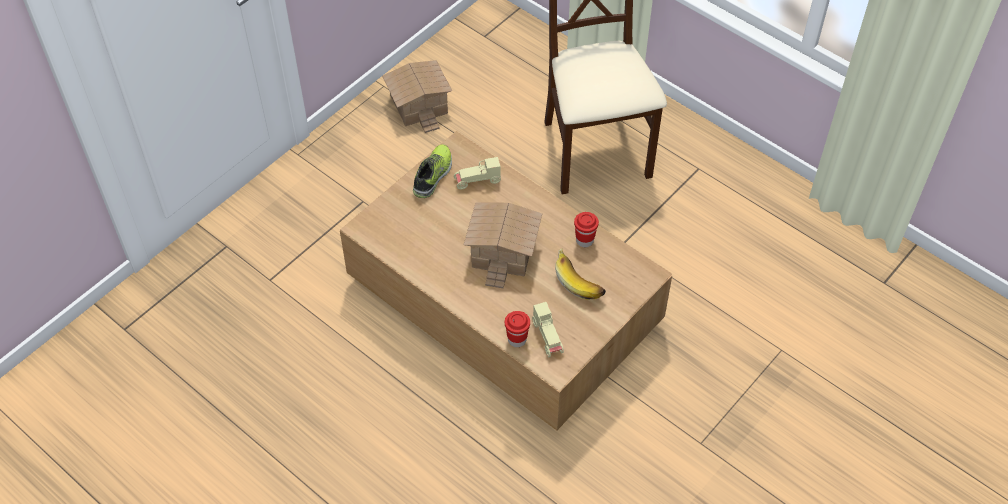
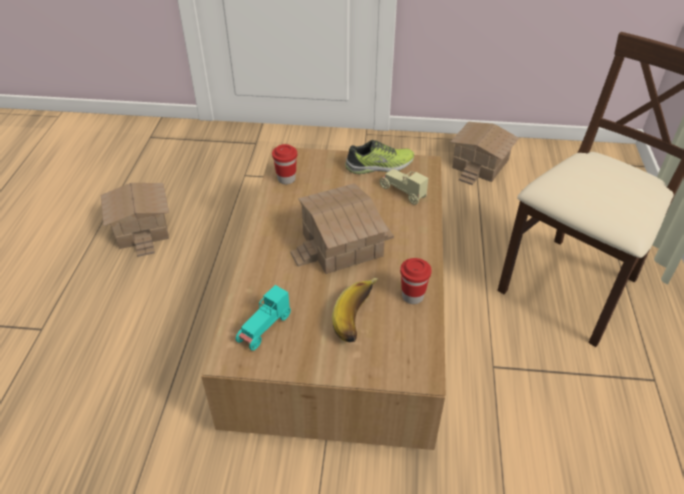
camera: 55 degrees right, 10 degrees down
red cup [505,311,530,347] -> red cup moved to [272,144,297,184]
beige toy car [532,302,564,357] -> turquoise toy car [236,285,291,351]
none -> toy house [101,183,169,257]

